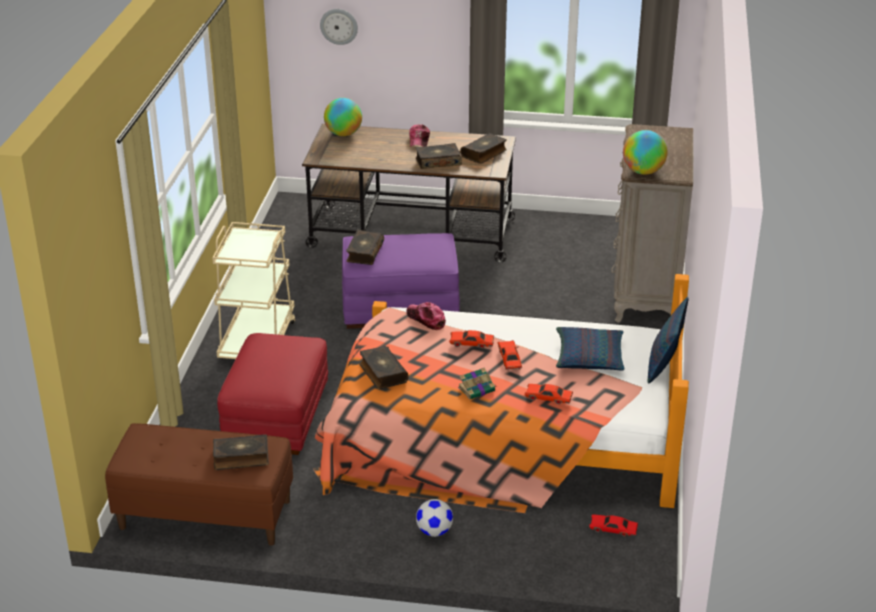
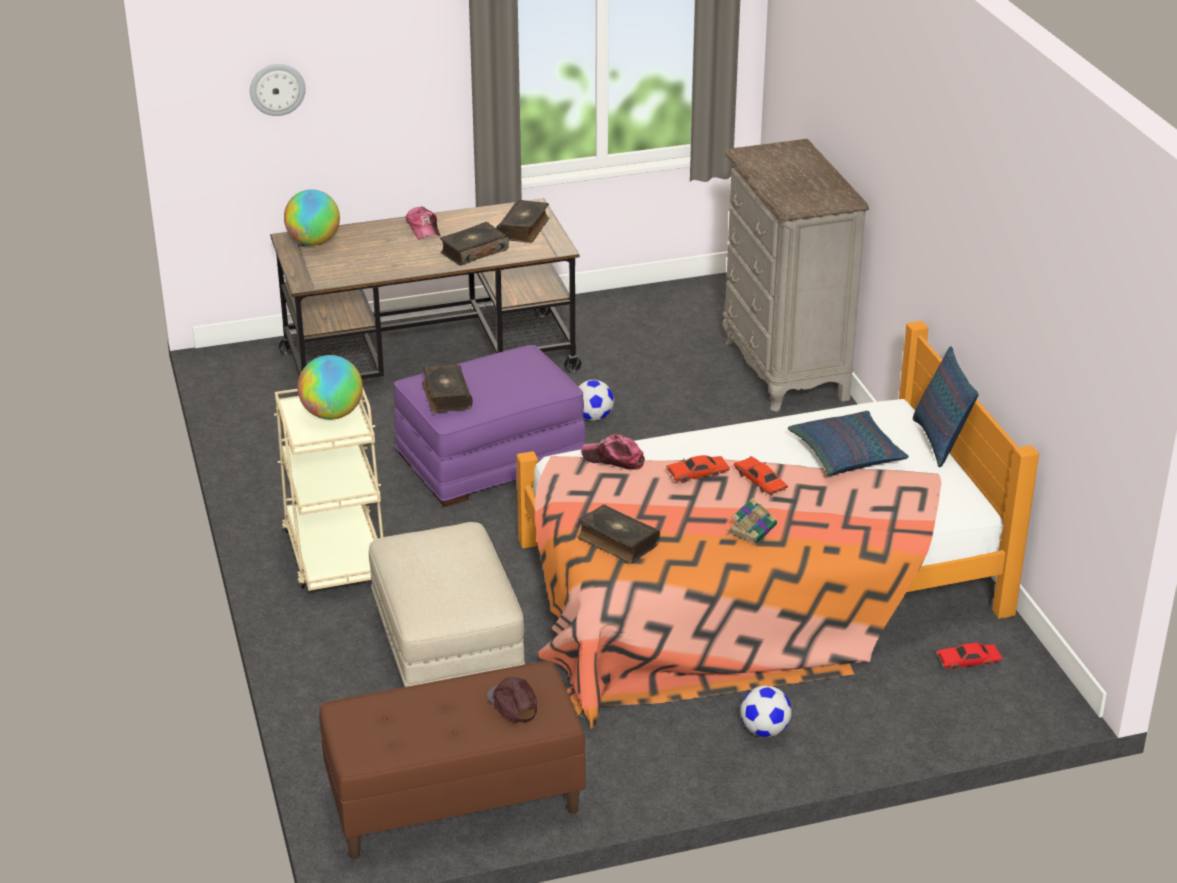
camera: 25 degrees left, 0 degrees up
book [213,434,269,470] -> brown cap [486,677,537,722]
red ottoman [217,333,328,455] -> beige ottoman [369,522,525,687]
red toy car [525,384,573,404] -> none
globe [623,130,668,175] -> globe moved to [298,355,363,420]
none -> football [578,380,614,421]

